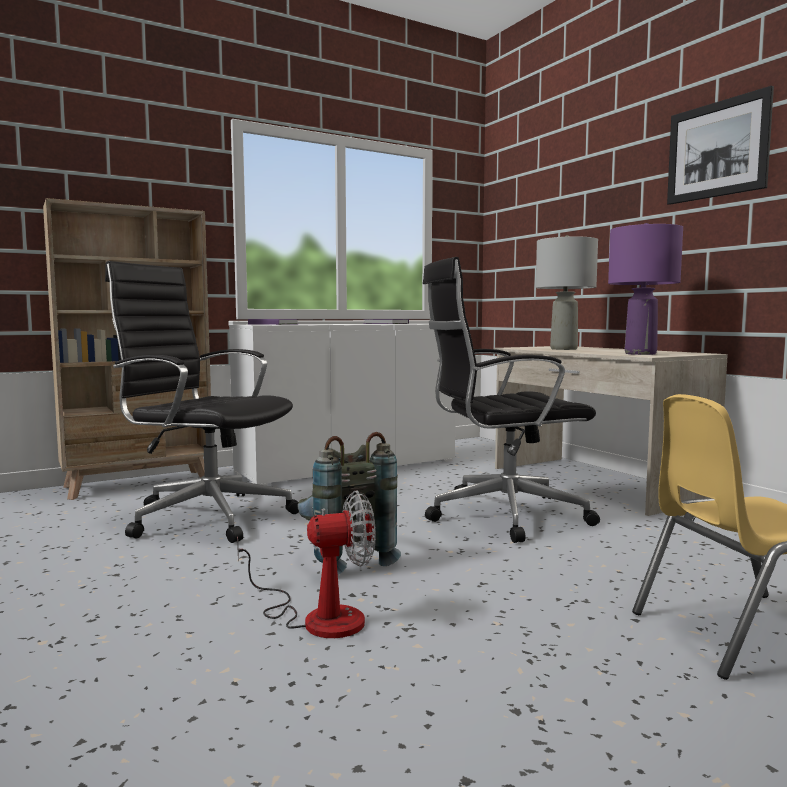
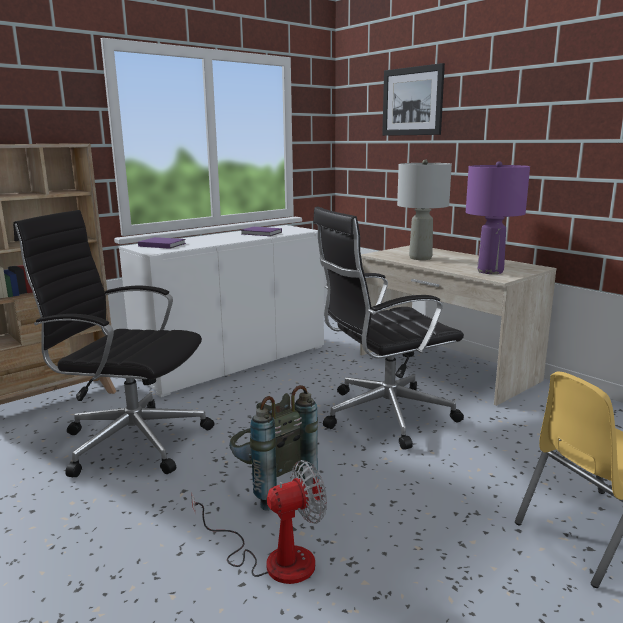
camera: 10 degrees left, 10 degrees up
picture [667,86,774,205] -> picture moved to [382,63,445,136]

